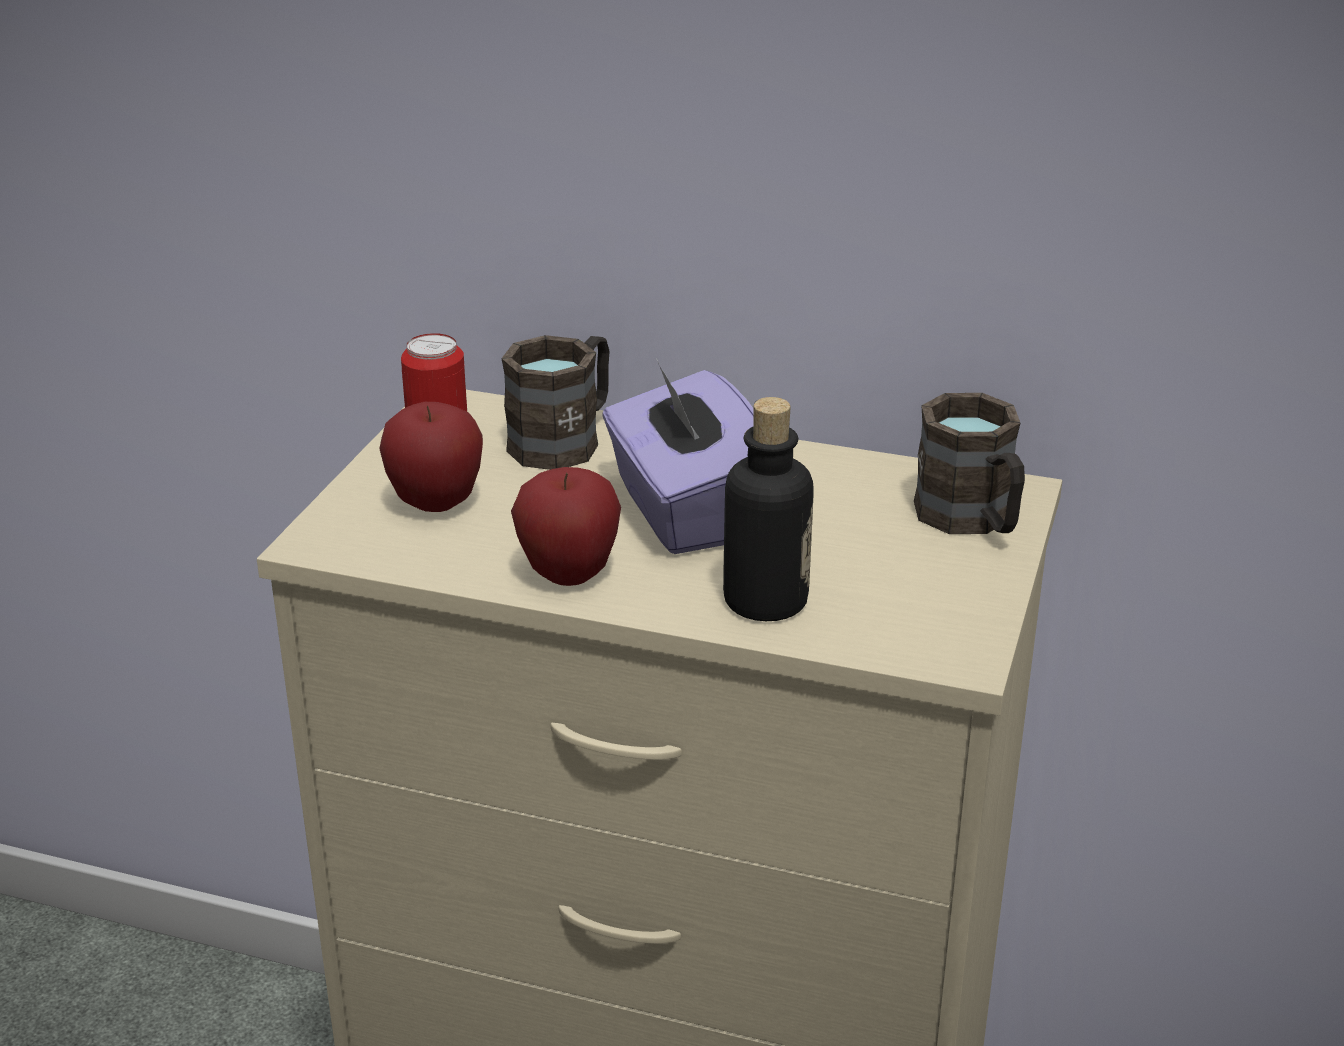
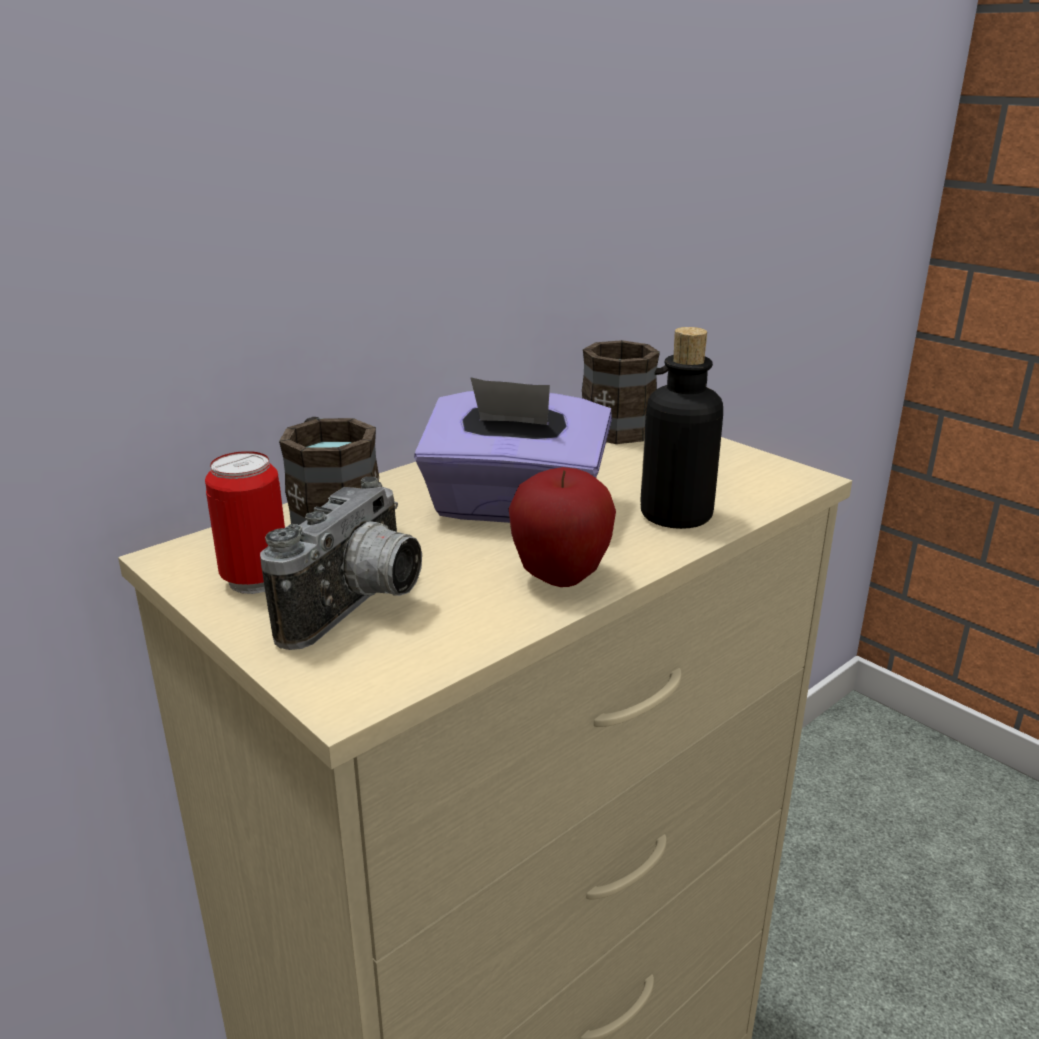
camera: 60 degrees left, 5 degrees down
apple [379,402,483,512] -> camera [260,477,422,650]

